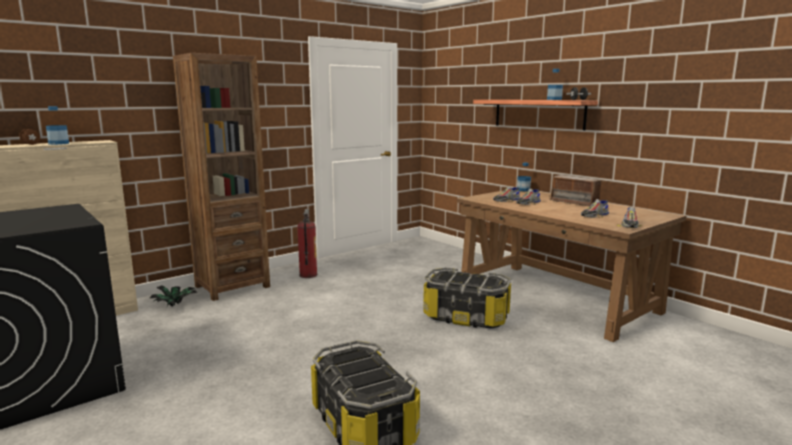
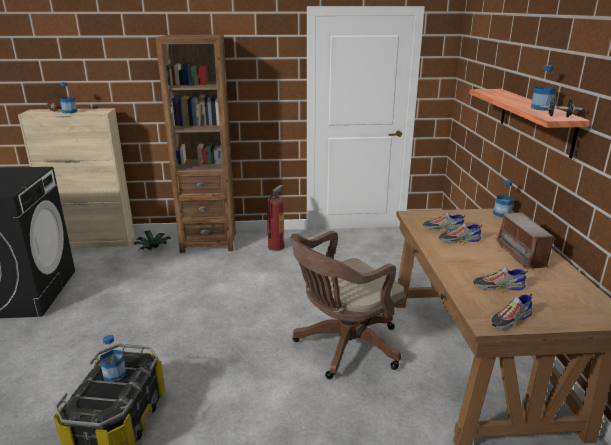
camera: 35 degrees right, 10 degrees up
storage box [423,267,511,329] -> brown office chair [291,231,406,379]
none -> bottle [100,335,126,383]

